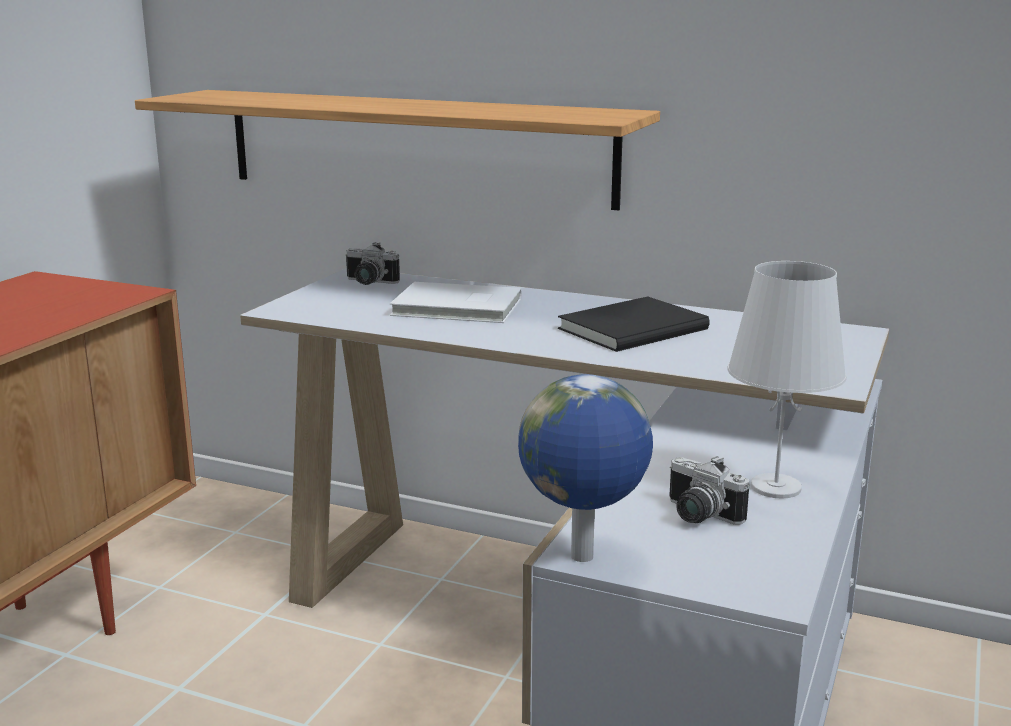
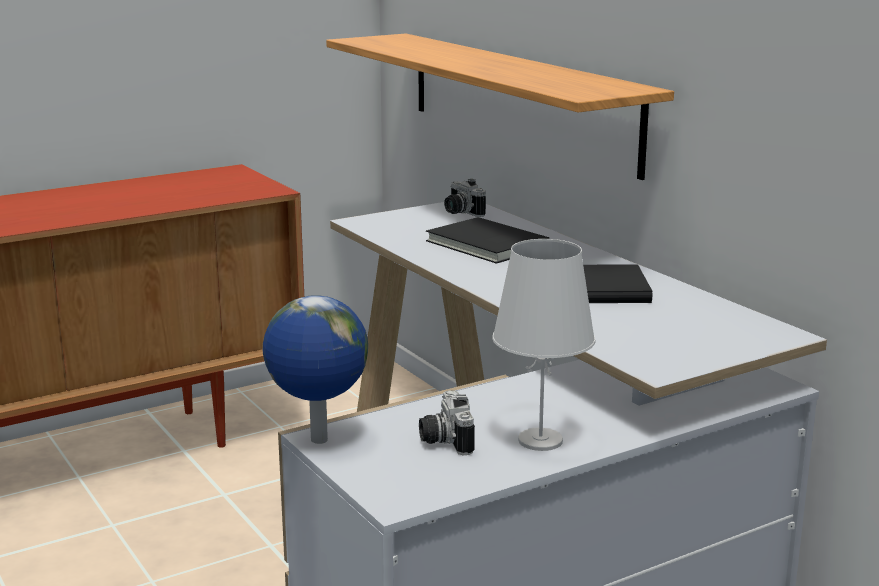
camera: 35 degrees right, 0 degrees up
white book [390,282,522,323] -> black book [426,217,549,264]

